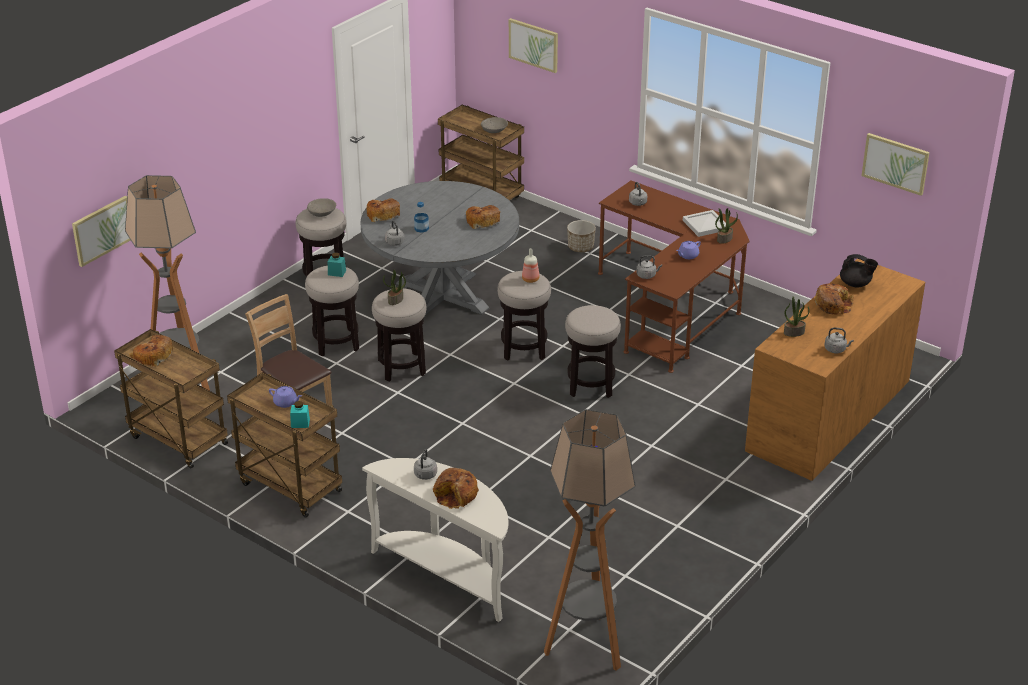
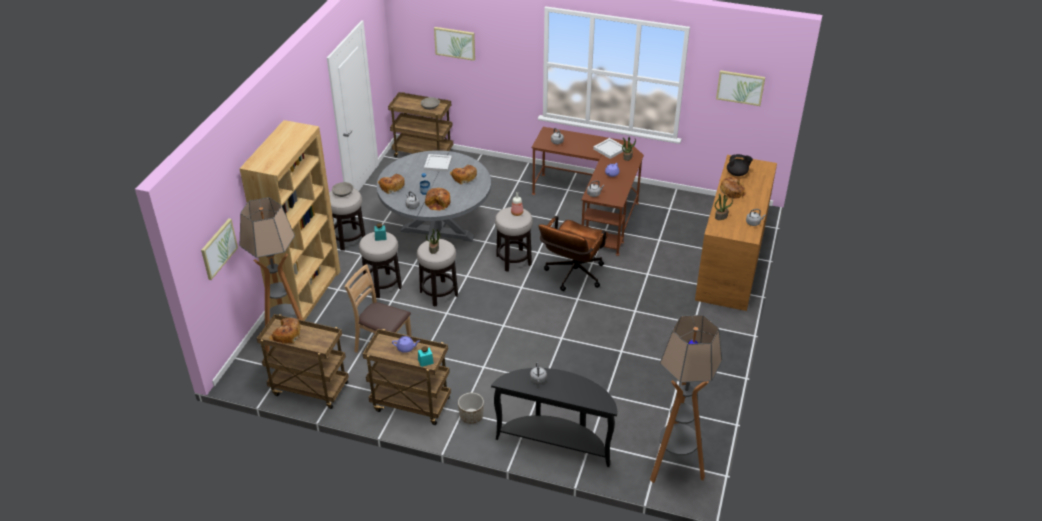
camera: 20 degrees left, 5 degrees up
white console table [362,458,508,622] -> black console table [491,368,617,467]
bread [433,468,479,509] -> bread moved to [425,188,451,211]
stool [565,305,621,398] -> brown office chair [539,216,608,291]
planter [567,220,596,252] -> planter moved to [458,393,484,424]
none -> brown bookcase [239,120,341,321]
none -> white tray [424,154,452,172]

